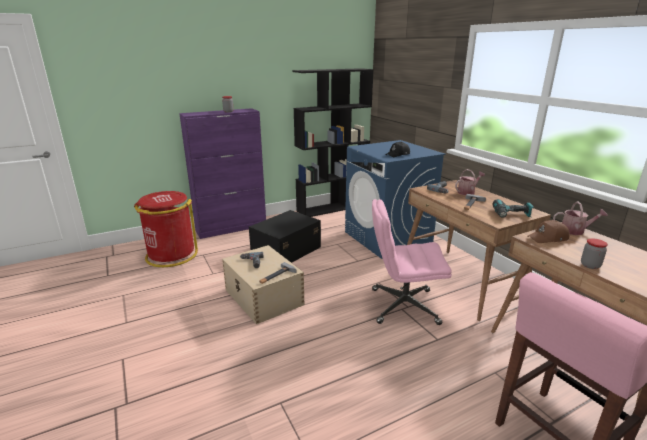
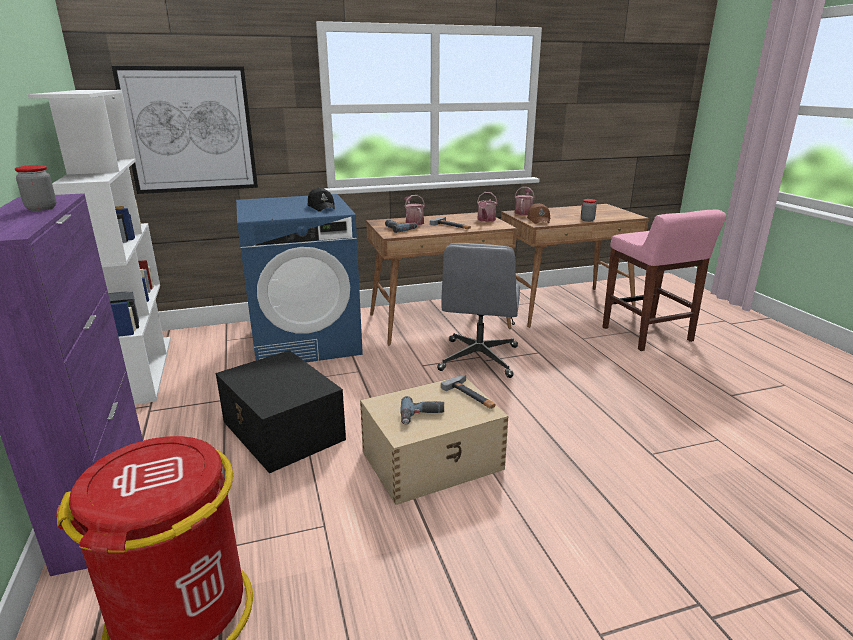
camera: 80 degrees left, 0 degrees up
black bookcase [292,68,374,217] -> white bookcase [28,90,171,404]
pink office chair [372,199,452,325] -> grey office chair [437,243,520,378]
power drill [493,199,534,217] -> watering can [477,192,498,222]
none -> picture [112,66,258,194]

